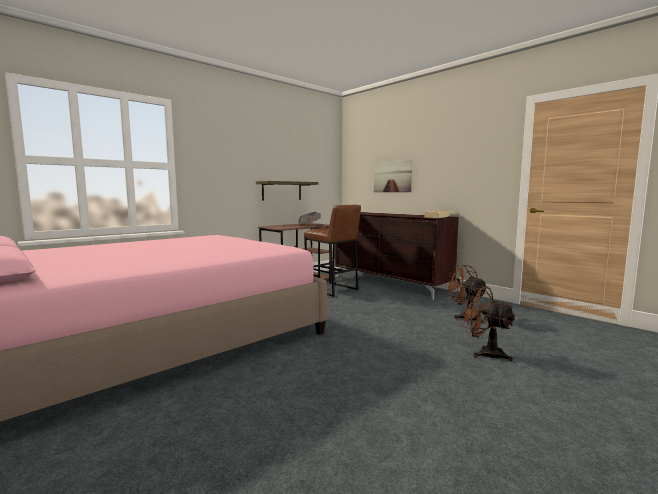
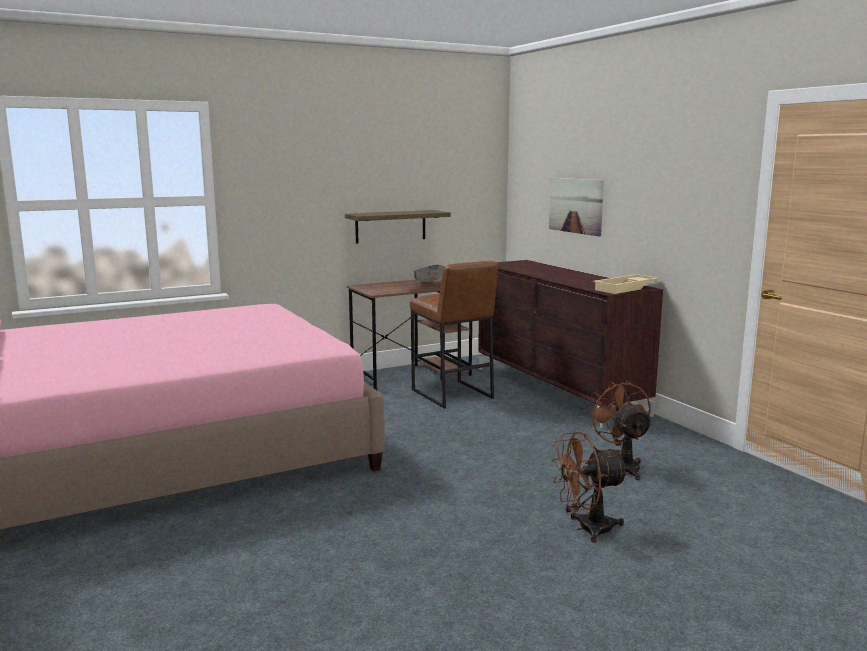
camera: 15 degrees right, 5 degrees up
brown fan [460,285,515,362] -> brown fan turned 75 degrees counterclockwise [551,432,629,543]

